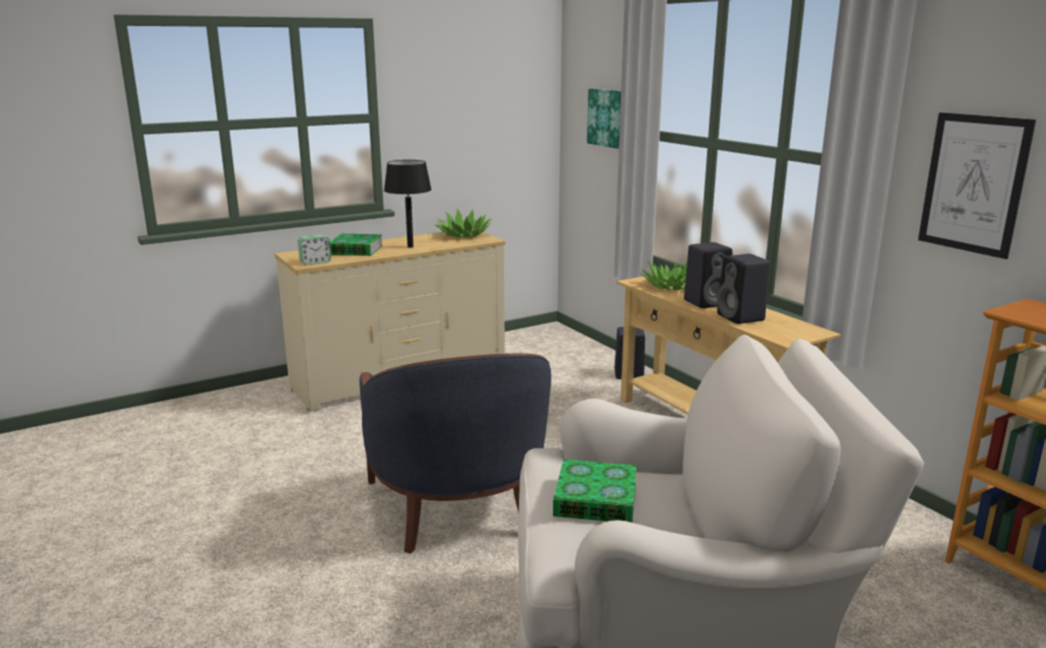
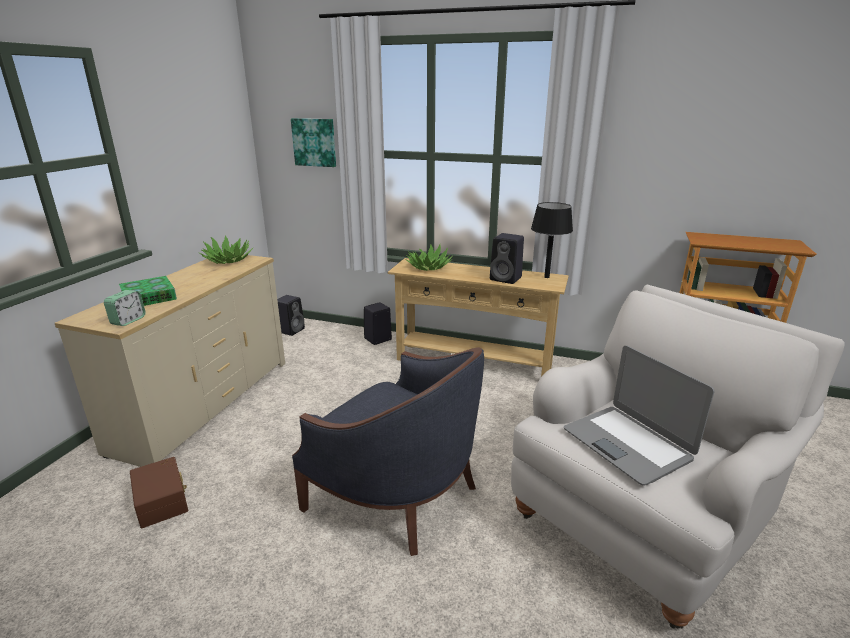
camera: 40 degrees left, 5 degrees up
black table lamp [384,160,432,248] -> black table lamp moved to [531,202,573,278]
book [553,459,637,523] -> laptop [564,345,715,486]
black speaker [684,242,732,308] -> black speaker moved to [277,295,305,336]
picture [918,113,1036,259] -> none
none -> brown storage box [130,457,188,528]

